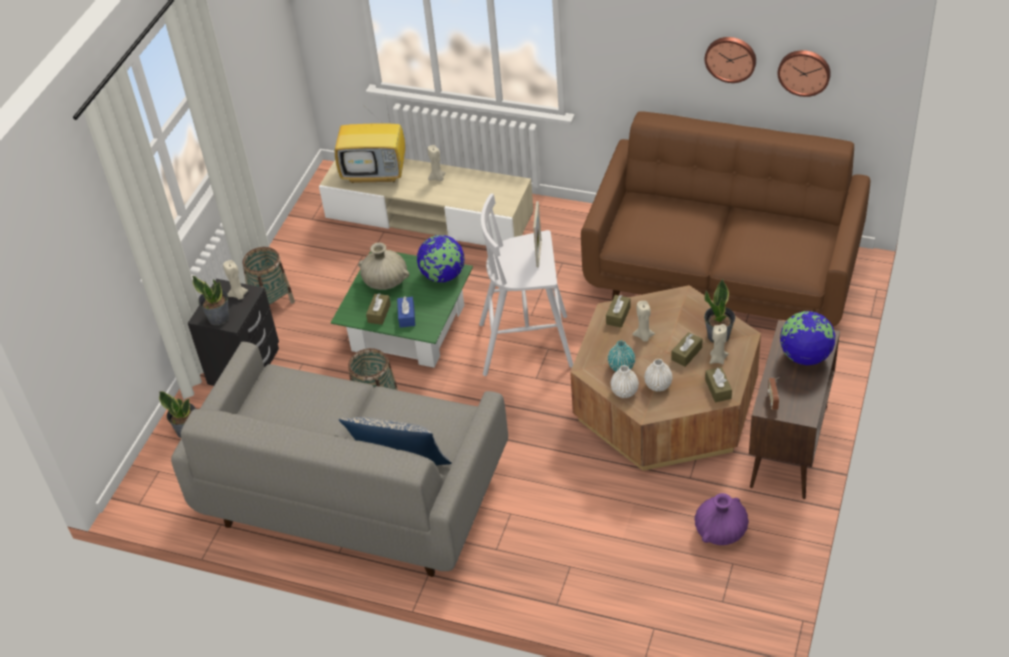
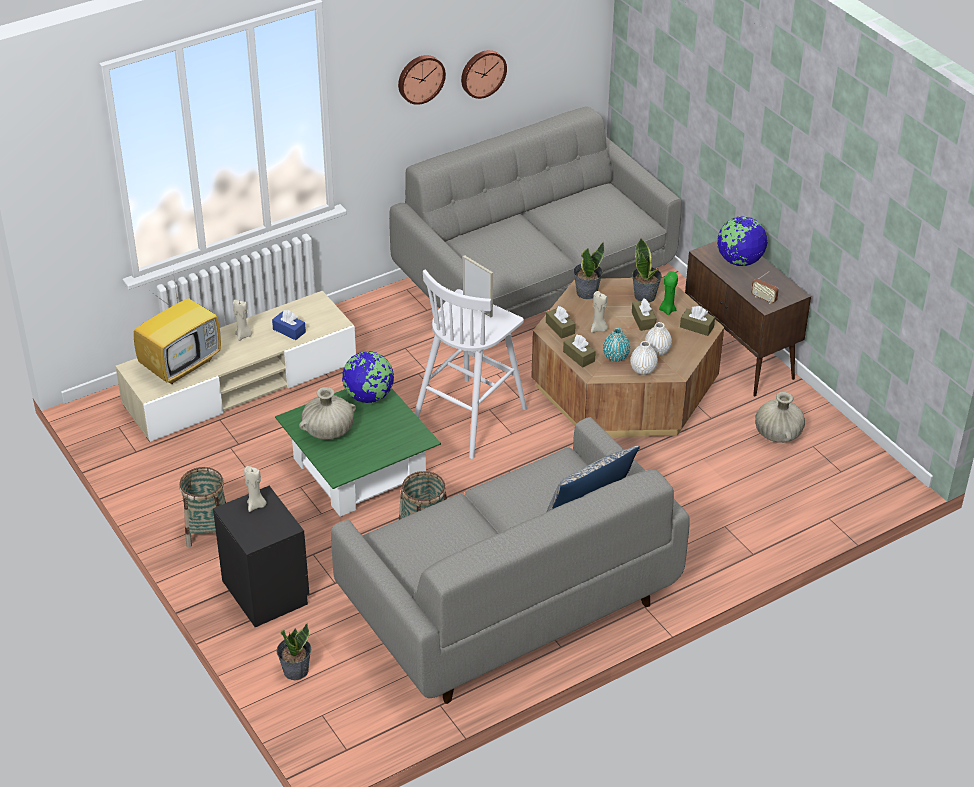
camera: 55 degrees left, 5 degrees down
potted plant [192,275,229,325] -> potted plant moved to [573,242,604,299]
brown tissue box [366,293,391,325] -> brown tissue box moved to [563,334,596,368]
blue tissue box [397,296,415,328] -> blue tissue box moved to [272,310,306,340]
brown sofa [581,111,870,327] -> grey sofa [389,106,682,319]
purple vase [695,493,749,545] -> beige vase [755,392,805,443]
beige candle [710,324,729,364] -> green candle [659,271,678,316]
wall clock [777,50,831,97] -> wall clock moved to [398,55,446,105]

